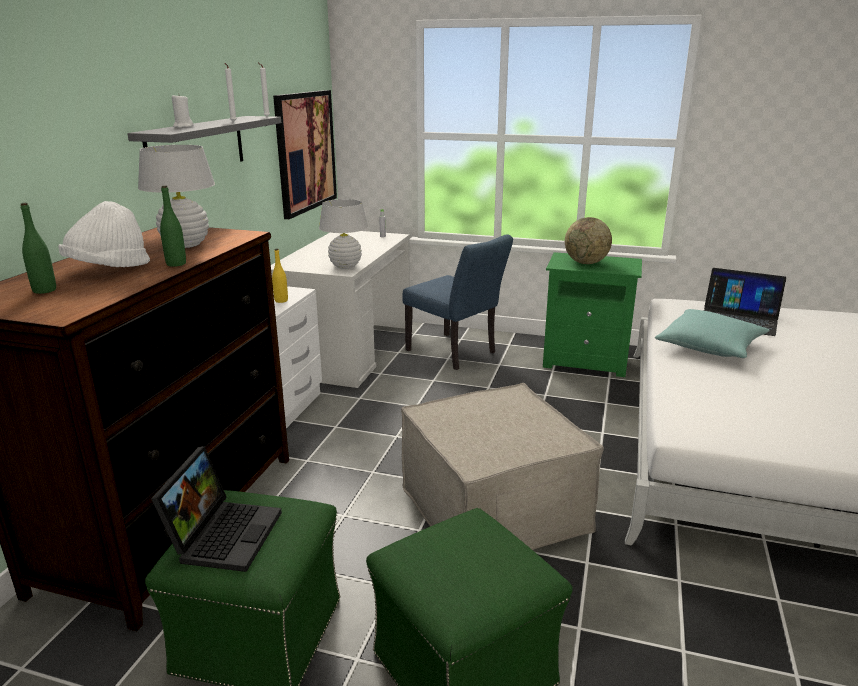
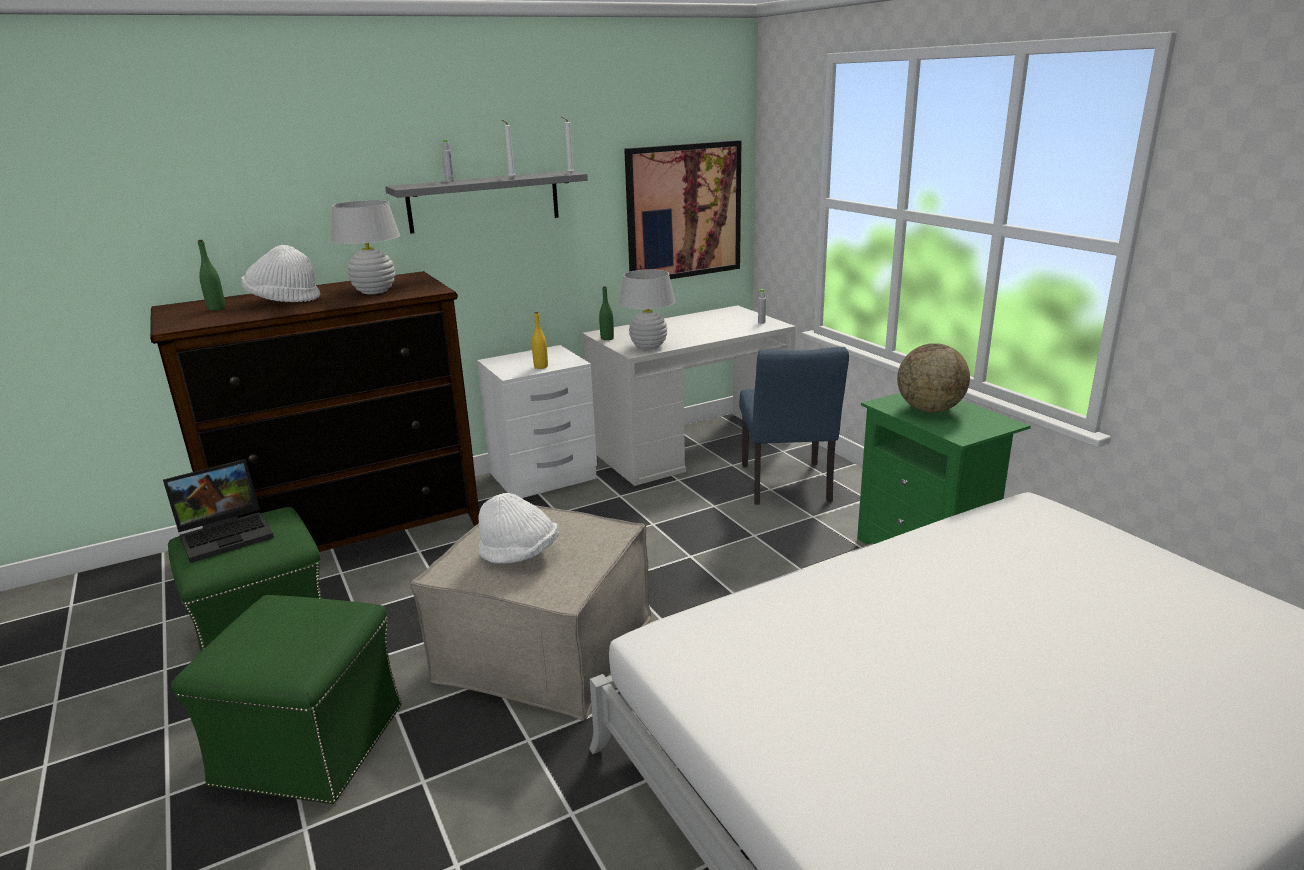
camera: 45 degrees right, 0 degrees up
green bottle [160,185,186,267] -> green bottle moved to [599,286,614,340]
white candle [172,93,193,128] -> grey bottle [442,139,455,182]
turquoise pillow [655,309,770,358] -> none
laptop [703,268,786,336] -> none
none -> white hat [478,493,559,564]

